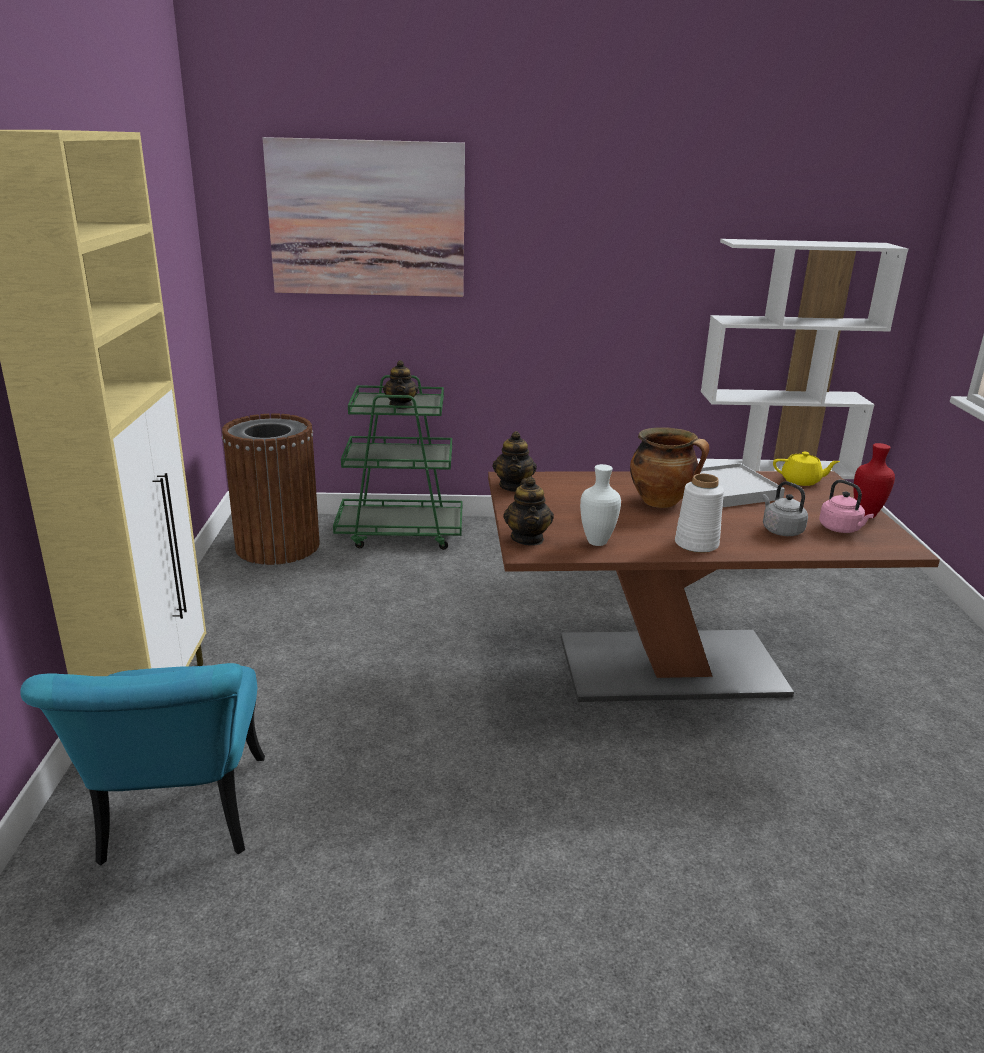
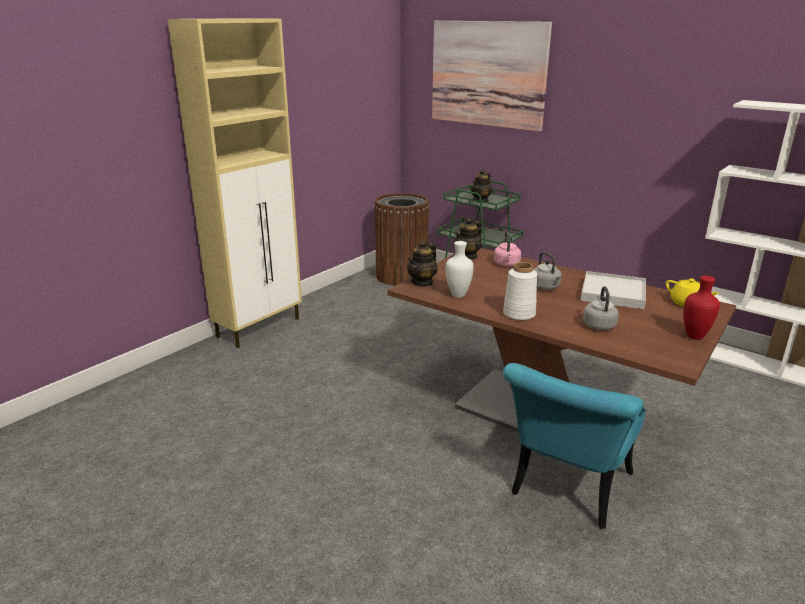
camera: 40 degrees right, 0 degrees up
turquoise chair [20,663,265,865] -> turquoise chair moved to [503,363,645,529]
cooking pot [630,427,709,508] -> grey kettle [534,252,562,290]
pink kettle [819,480,874,533] -> pink kettle moved to [494,231,521,266]

